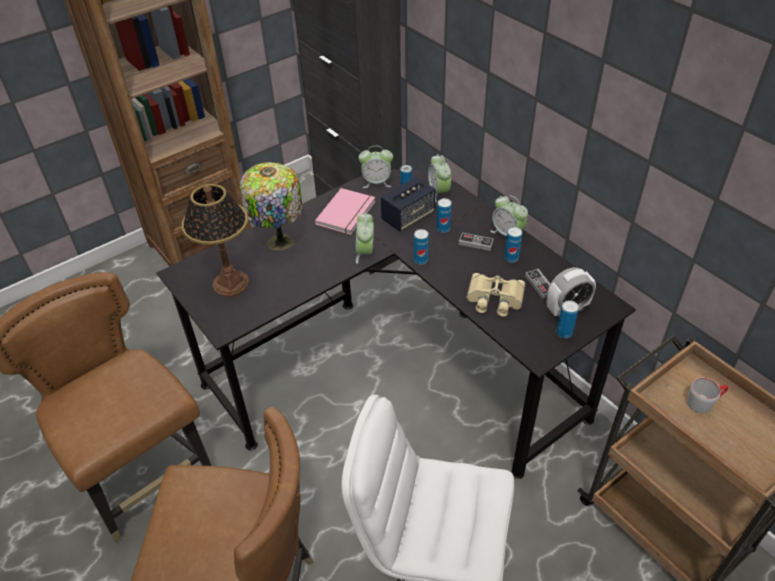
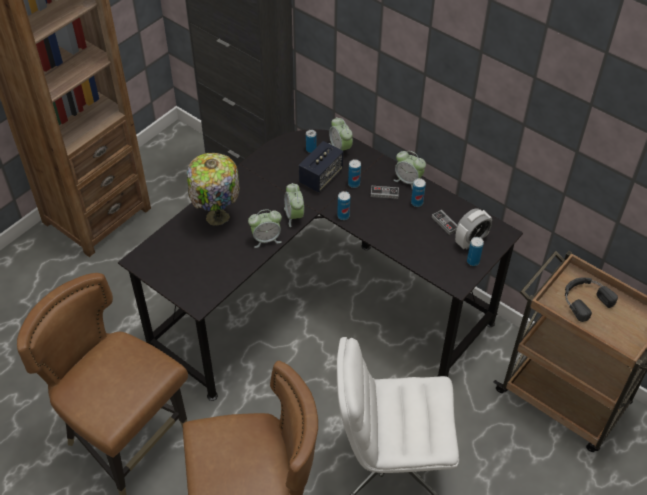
camera: 15 degrees left, 5 degrees up
table lamp [182,184,249,296] -> none
pink book [315,188,375,235] -> none
alarm clock [358,146,393,188] -> alarm clock moved to [248,209,282,248]
beige binoculars [466,273,525,317] -> none
grey mug [687,378,728,413] -> black headphones [565,277,618,322]

